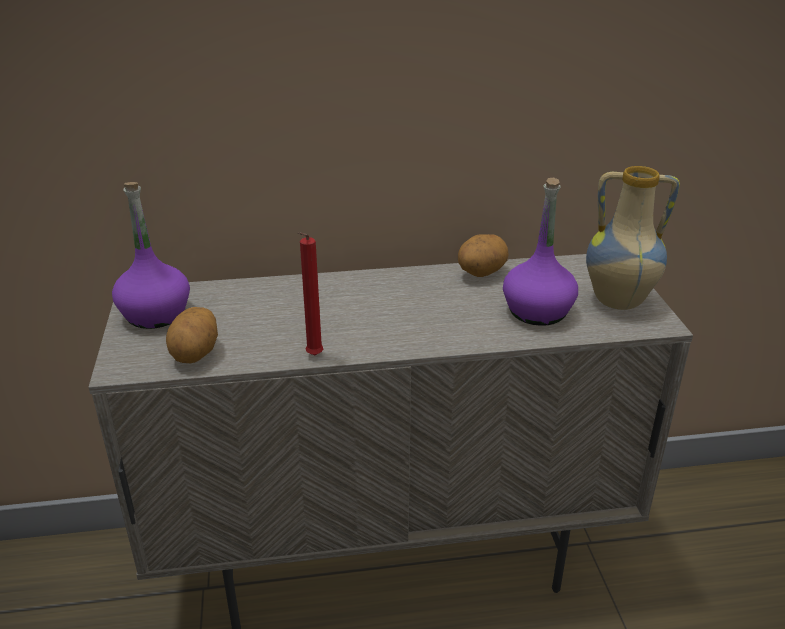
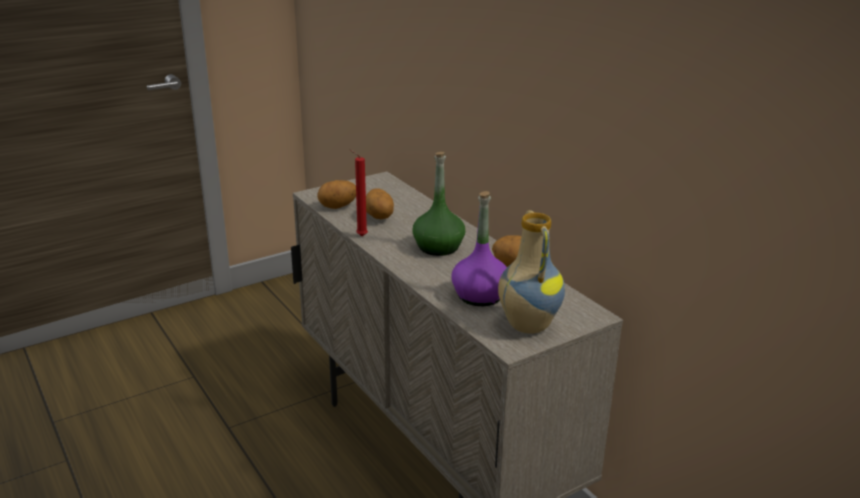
camera: 65 degrees right, 5 degrees down
purple bottle [112,182,190,329] -> none
none -> potato [366,188,394,219]
none -> green bottle [412,152,465,256]

